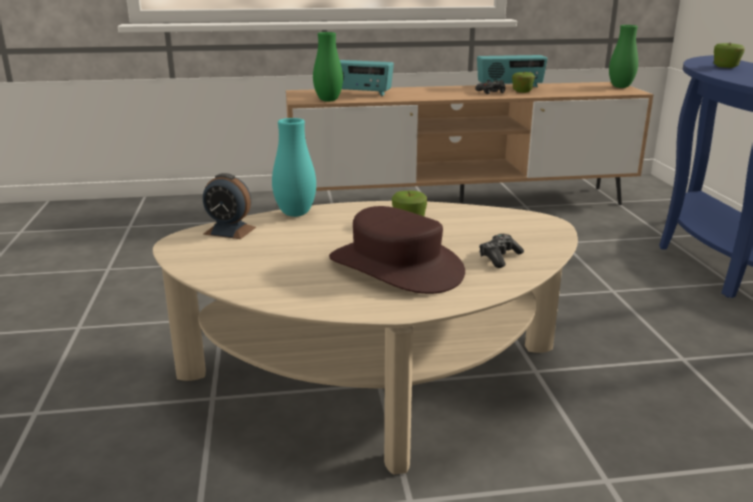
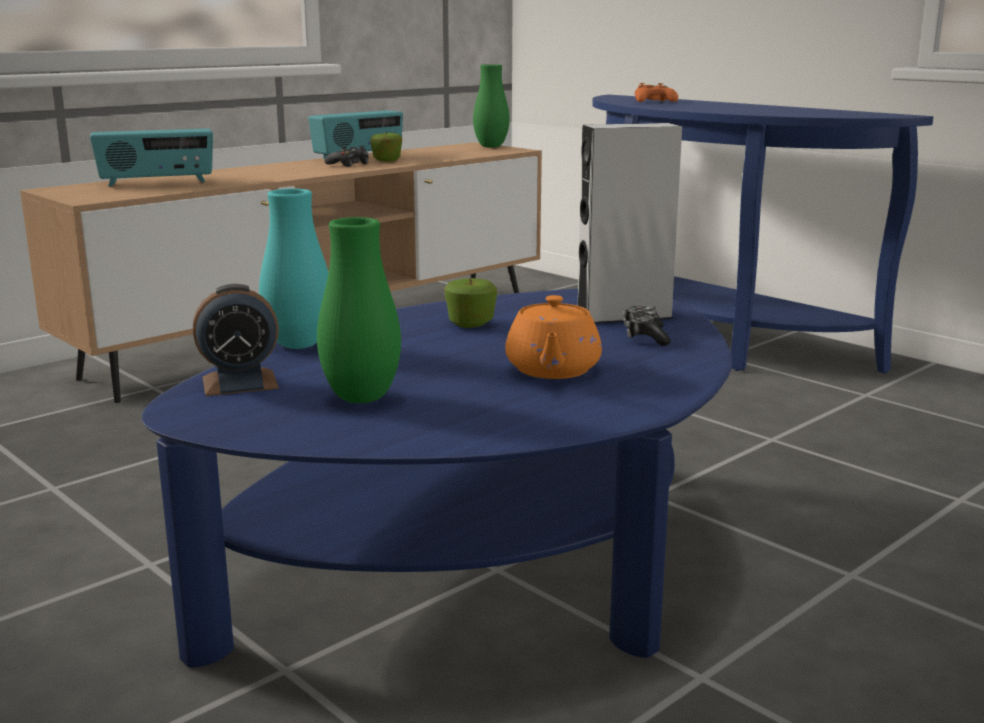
camera: 35 degrees left, 5 degrees down
beige coffee table [153,201,578,474] -> blue coffee table [142,289,732,668]
green vase [313,32,343,102] -> green vase moved to [317,217,401,403]
brown hat [329,206,465,294] -> orange teapot [505,295,602,379]
apple [714,43,745,68] -> orange game controller [635,83,678,102]
none -> grey speaker [578,123,682,323]

